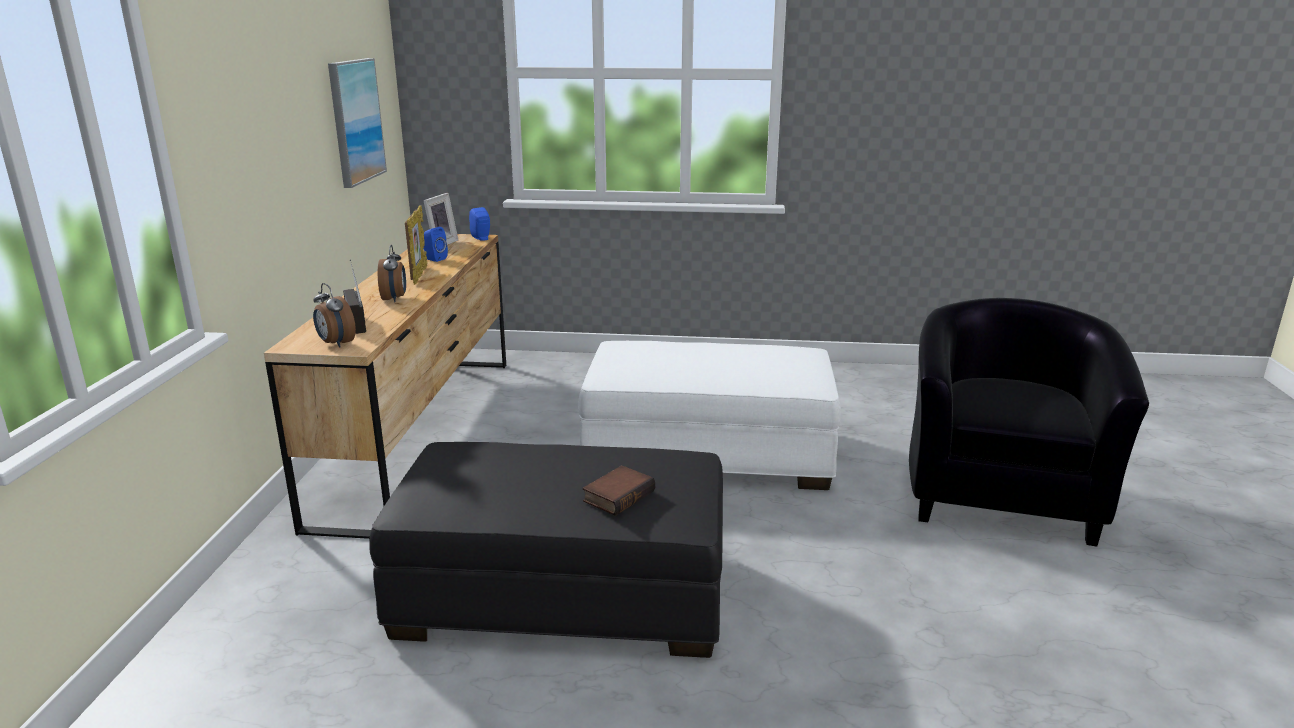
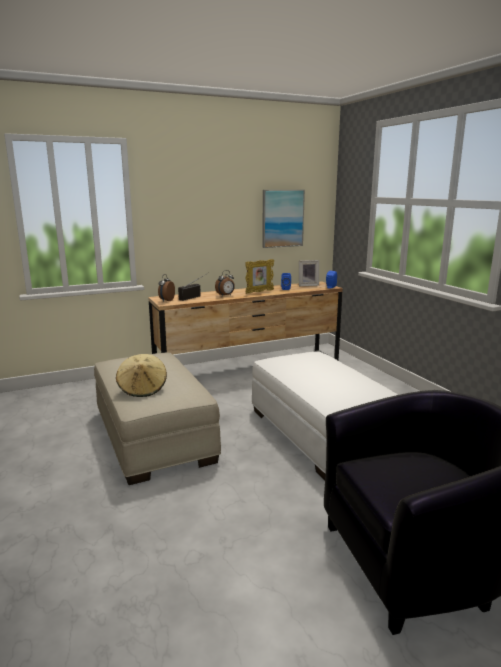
camera: 60 degrees right, 5 degrees down
black ottoman [369,442,723,658] -> beige ottoman [94,352,221,485]
book [583,465,655,516] -> beige hat [116,354,167,397]

